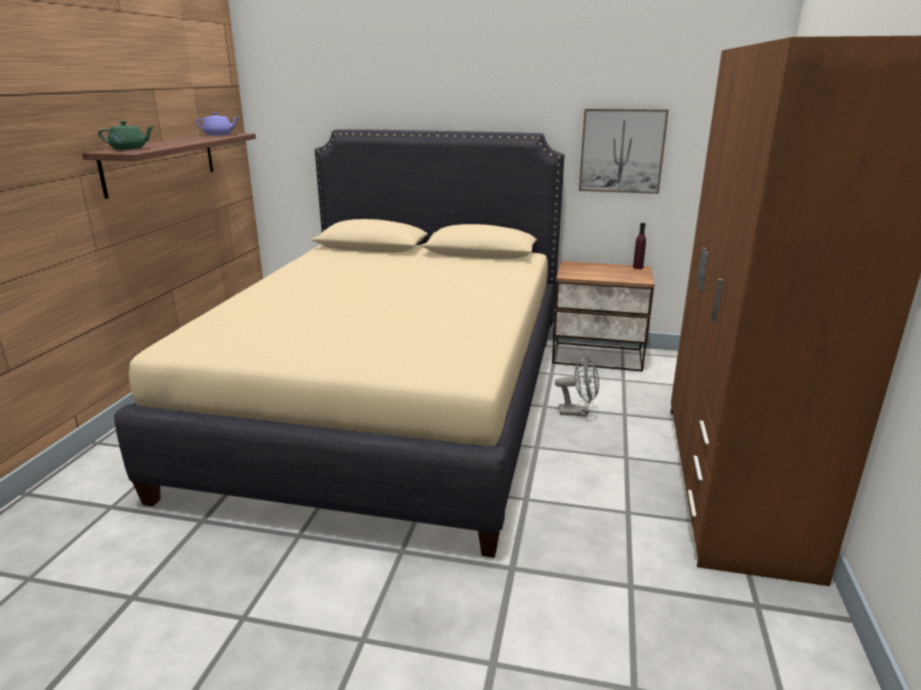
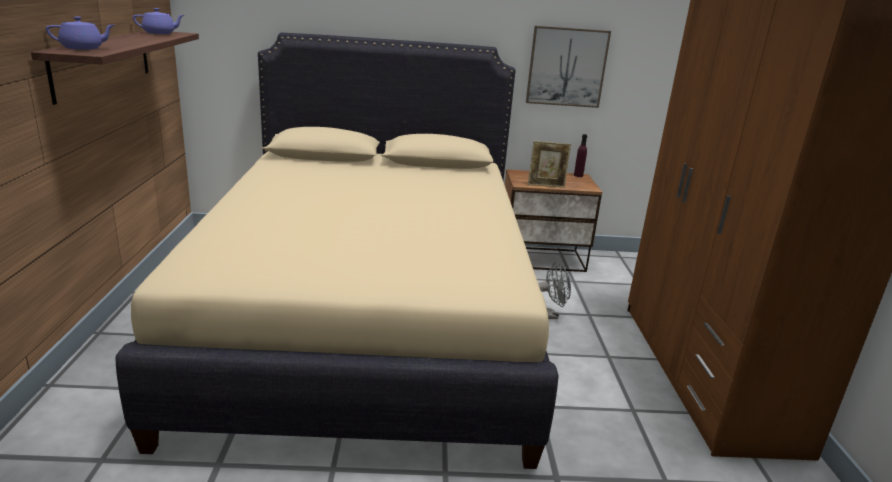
camera: 15 degrees left, 0 degrees up
green teapot [98,121,154,150] -> purple teapot [46,16,115,50]
none -> picture frame [528,141,571,188]

